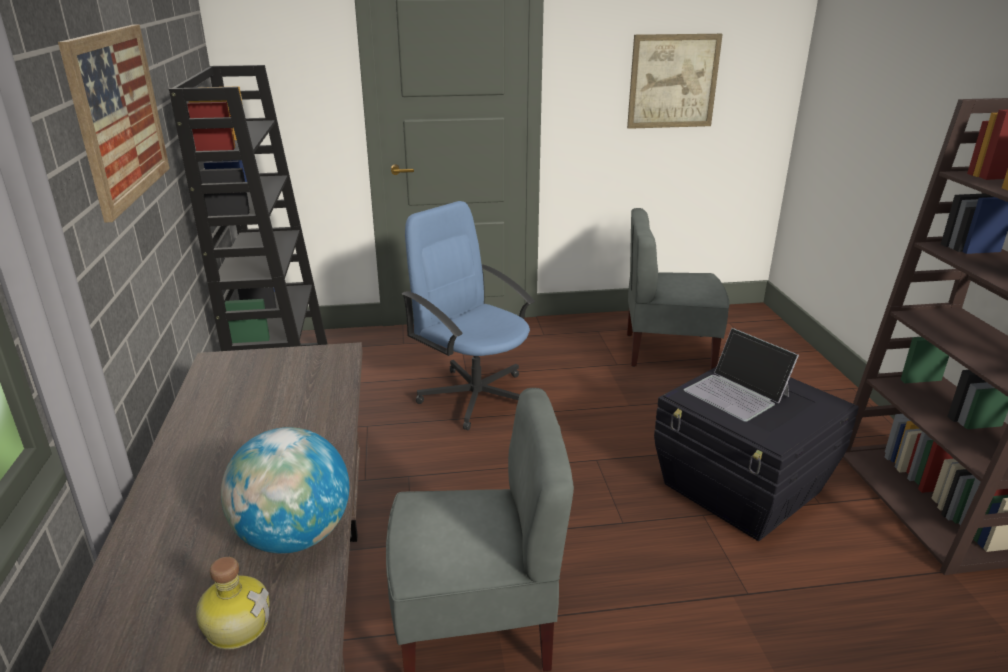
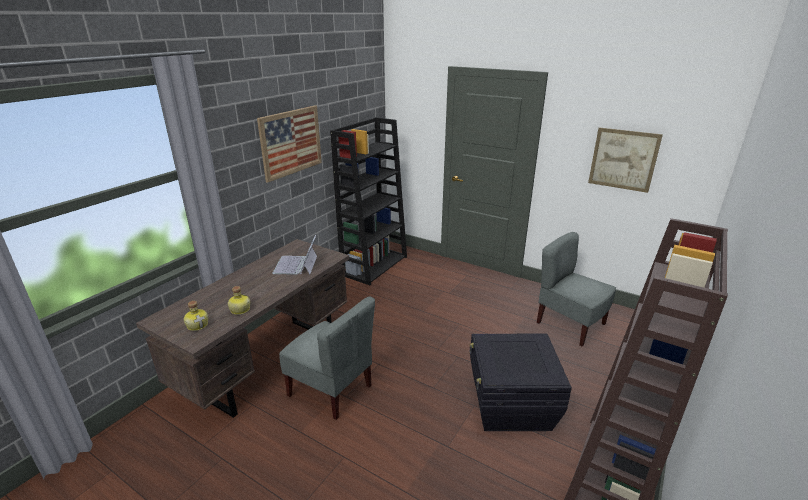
camera: 40 degrees right, 0 degrees up
globe [221,427,349,554] -> bottle [228,286,250,315]
blue office chair [402,201,535,430] -> none
laptop [684,328,799,422] -> laptop moved to [272,235,317,275]

